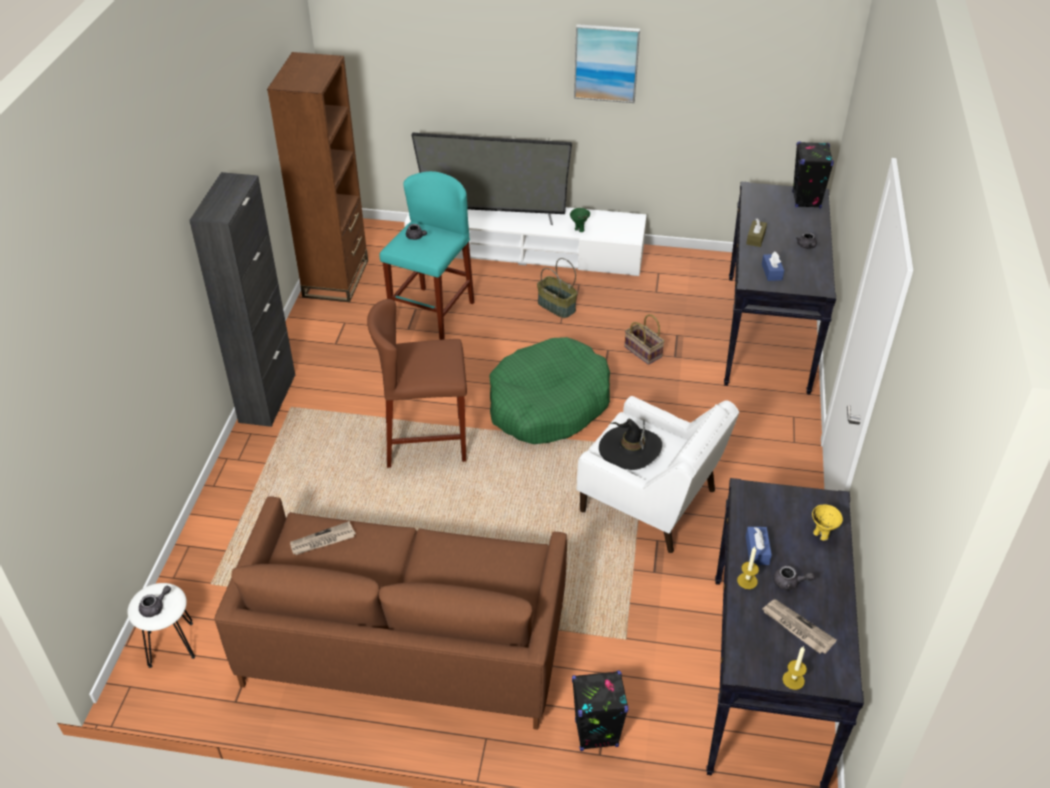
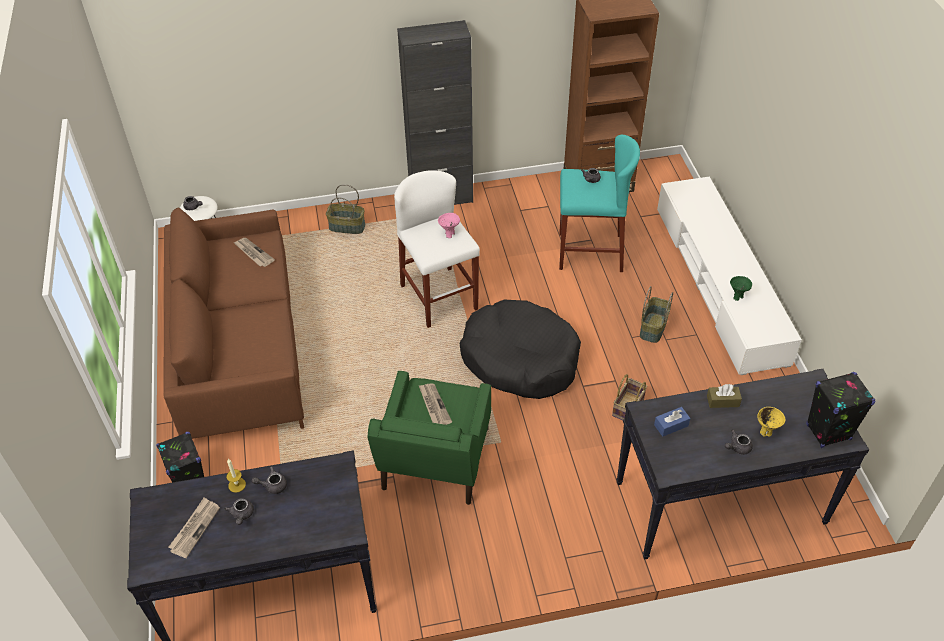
camera: 70 degrees right, 5 degrees up
brown stool [367,299,467,468] -> white stool [394,170,480,328]
television [411,133,572,225] -> none
green dog bed [489,337,610,444] -> black dog bed [459,300,581,399]
picture [574,24,640,103] -> none
white armchair [576,396,739,553] -> green armchair [368,371,491,505]
black hat [599,419,662,470] -> newspaper [419,383,452,425]
blue tissue box [746,527,772,565] -> grey teapot [252,466,287,494]
candle [783,646,807,690] -> none
yellow bowl [812,504,843,540] -> yellow bowl moved to [757,407,785,437]
none -> basket [326,184,365,234]
none -> pink bowl [438,213,460,238]

